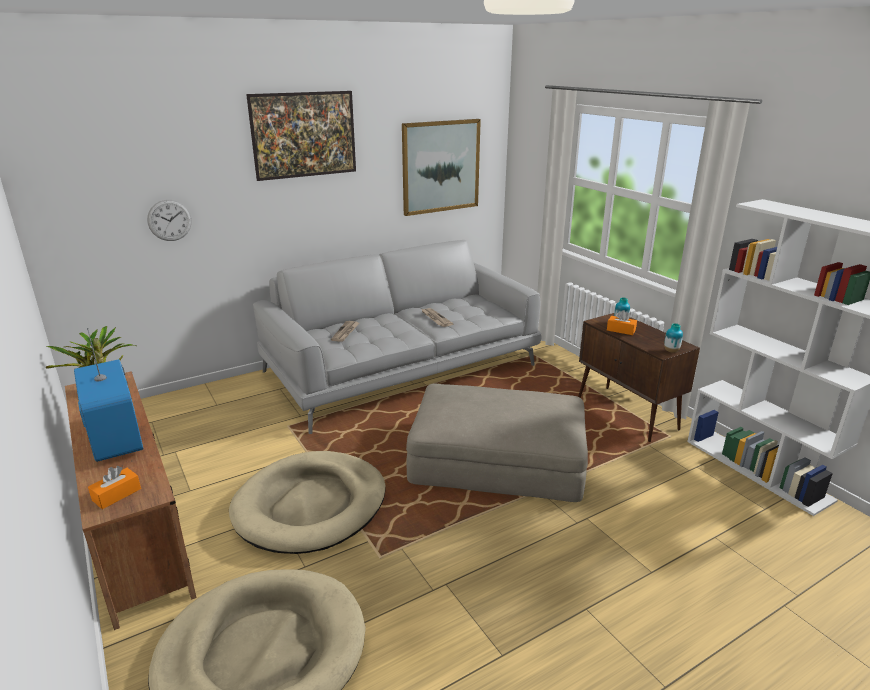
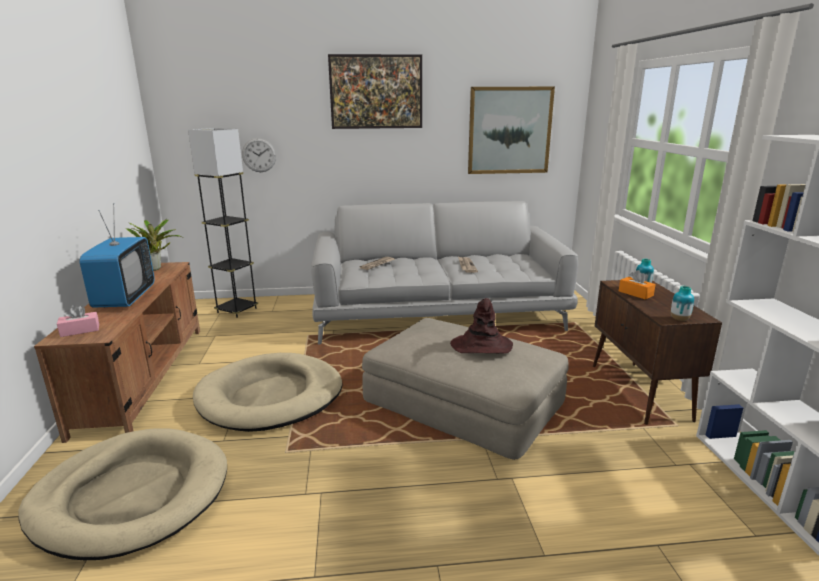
camera: 25 degrees right, 5 degrees down
orange tissue box [88,466,141,509] -> pink tissue box [57,305,99,337]
none -> grey floor lamp [188,128,258,318]
none -> brown hat [450,298,513,354]

